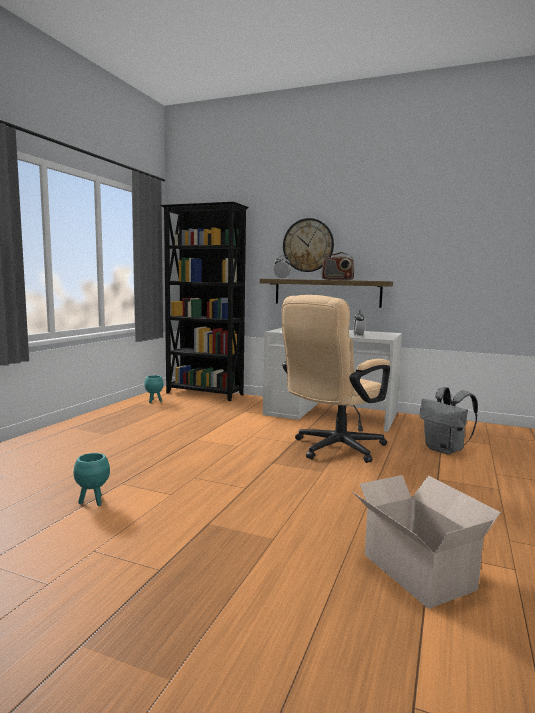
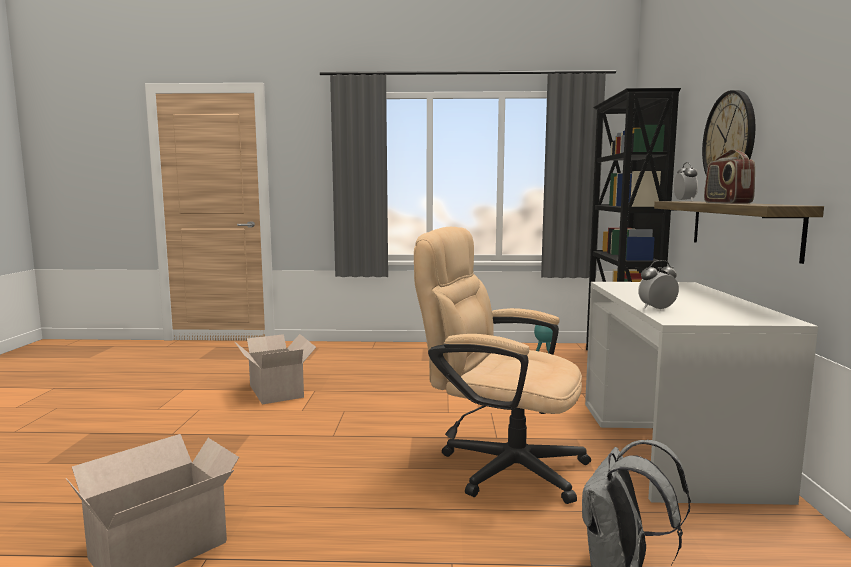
camera: 70 degrees right, 0 degrees up
turquoise planter [74,453,110,506] -> cardboard box [234,334,316,404]

